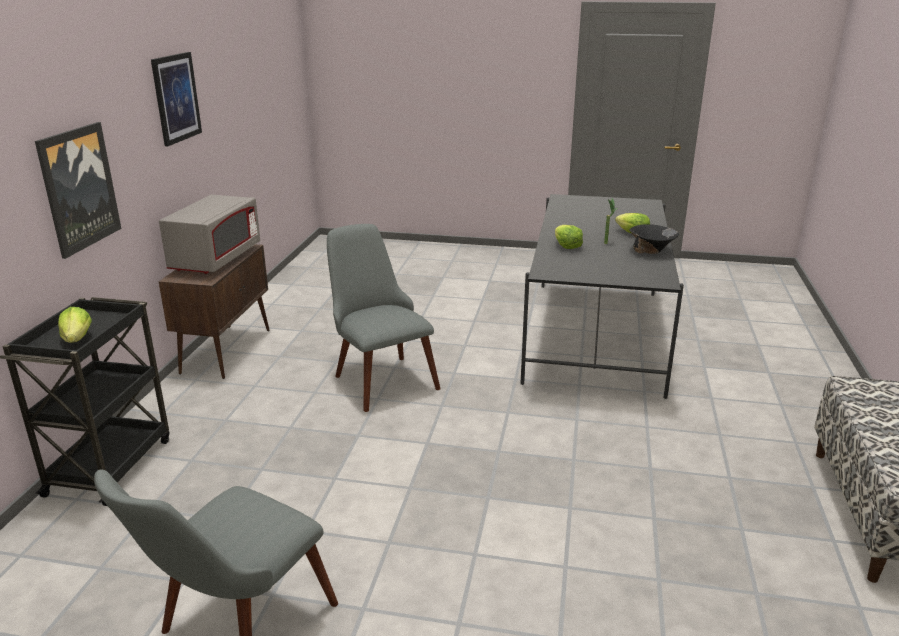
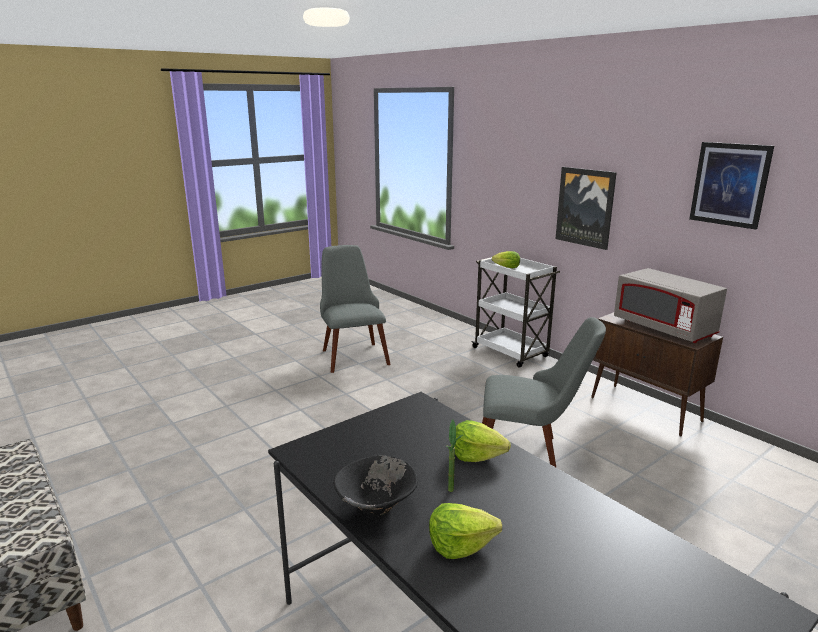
camera: 130 degrees right, 5 degrees down
black cart [0,297,169,506] -> white cart [471,257,560,368]

